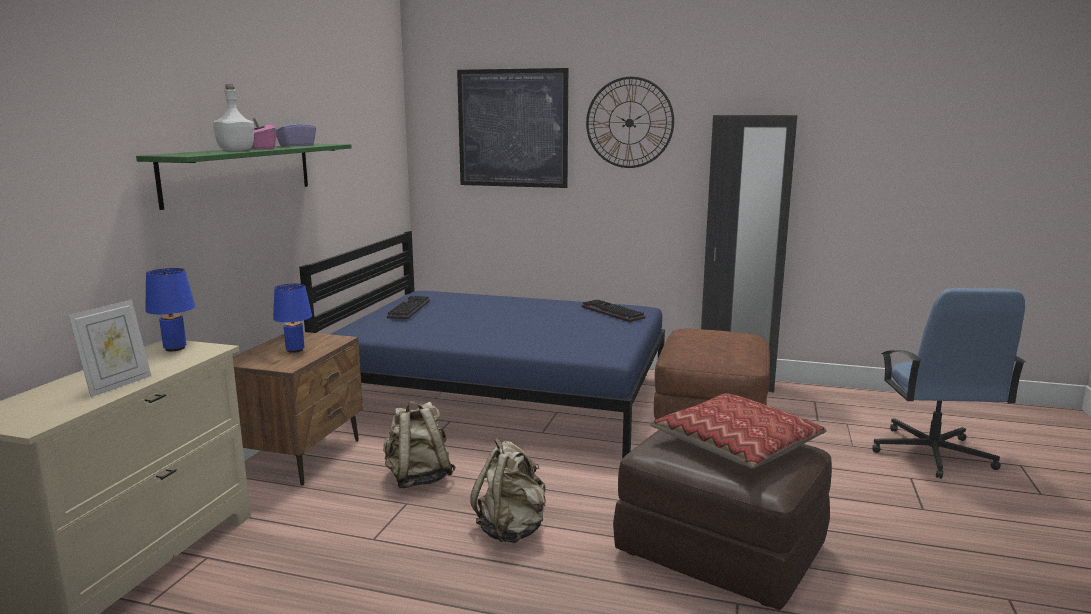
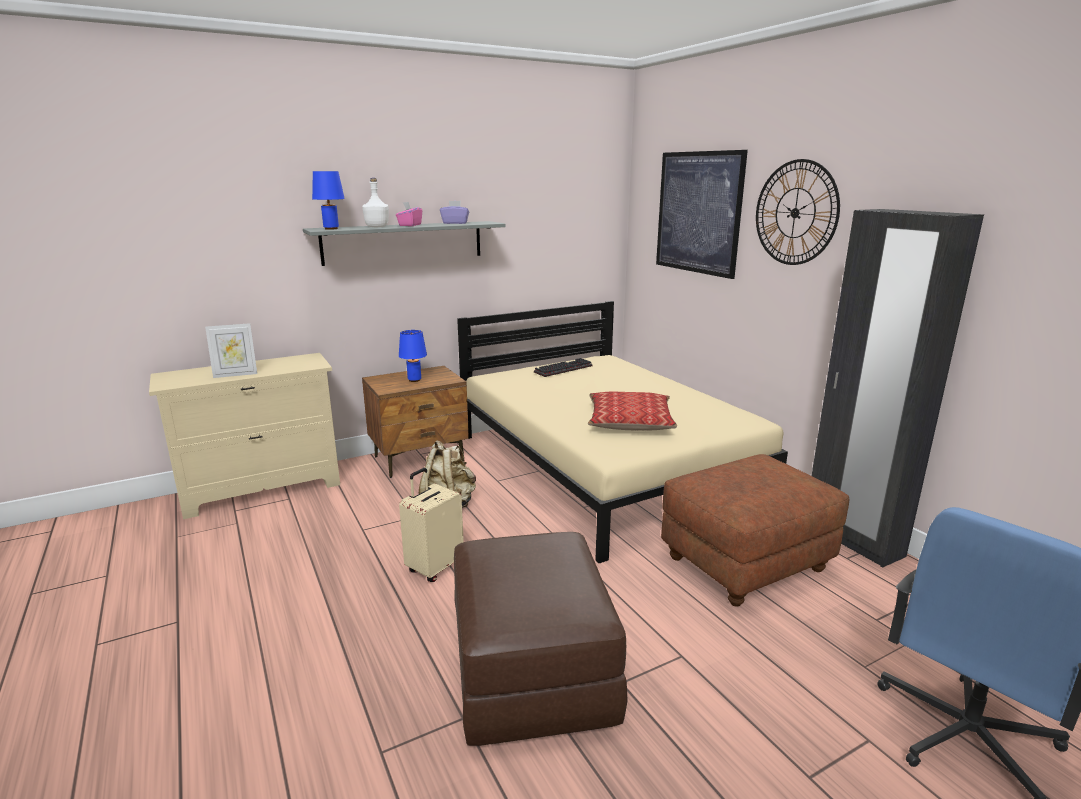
camera: 45 degrees right, 5 degrees up
green shelf [136,144,352,210] -> grey shelf [303,221,506,266]
blue table lamp [146,268,195,351] -> blue table lamp moved to [312,171,345,230]
blue bed [299,231,665,459] -> beige bed [457,301,788,563]
beige backpack [470,438,546,543] -> beige suitcase [399,468,464,582]
keyboard [582,299,645,322] -> none
pillow [650,393,826,469] -> pillow moved to [588,392,677,431]

